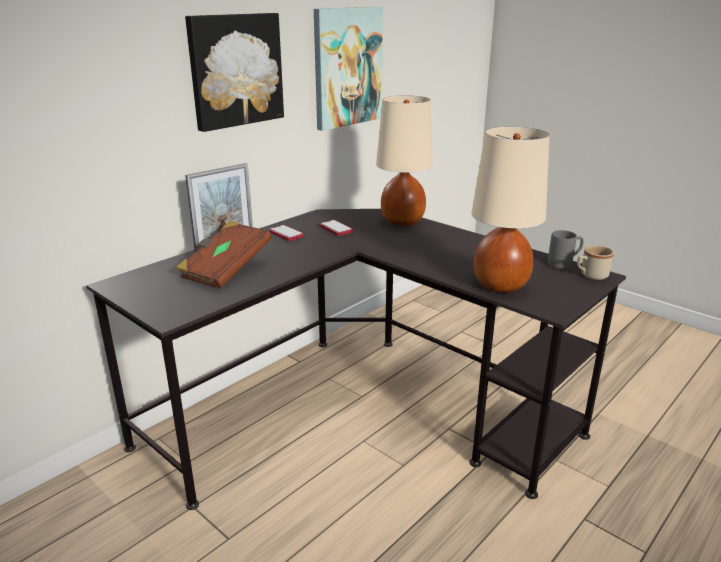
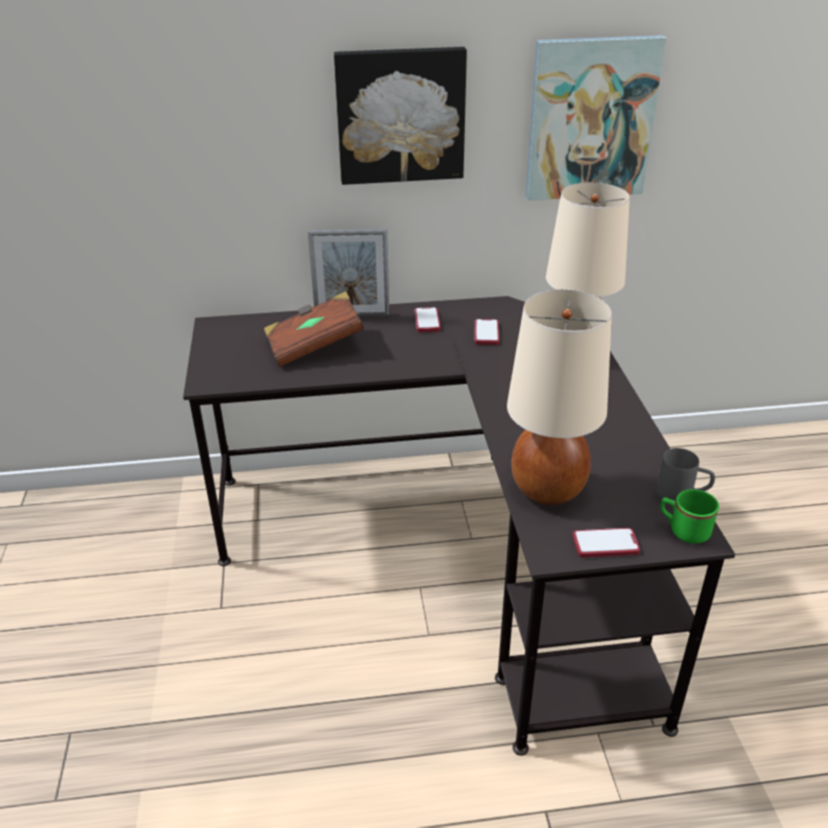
camera: 40 degrees right, 10 degrees up
beige mug [577,245,614,280] -> green mug [660,489,719,544]
none -> phone [573,528,640,558]

